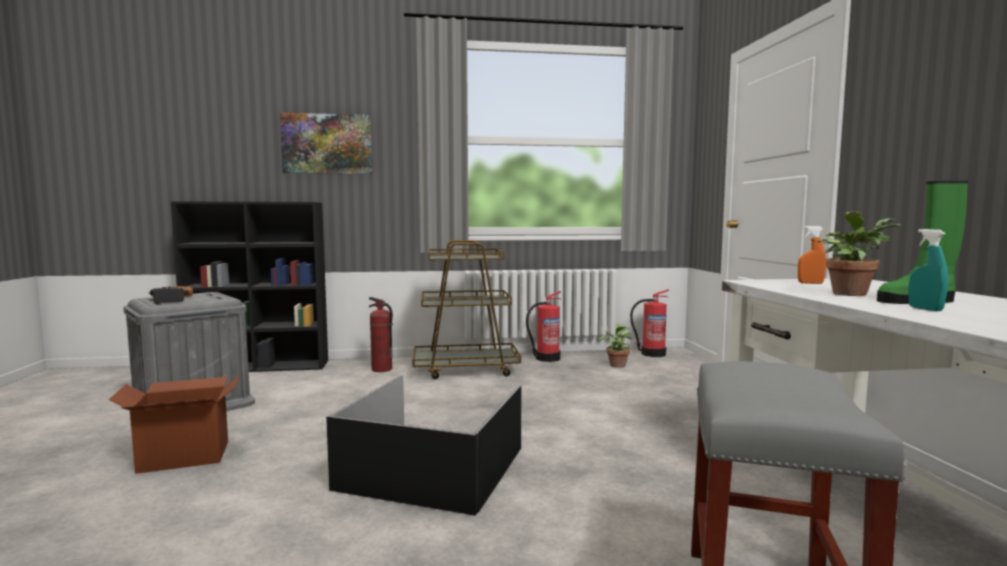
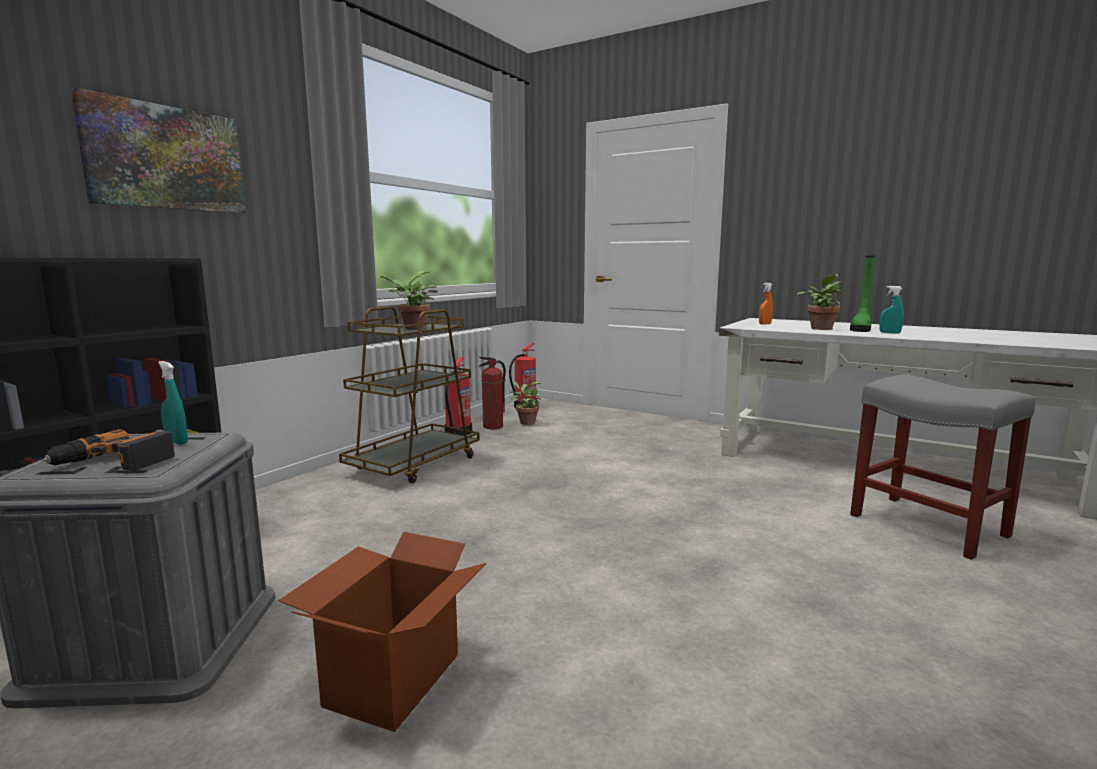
camera: 50 degrees left, 5 degrees up
black storage box [326,375,521,516] -> none
fire extinguisher [369,297,393,372] -> fire extinguisher moved to [479,357,506,429]
none -> turquoise spray bottle [158,361,188,445]
none -> potted plant [380,271,438,330]

